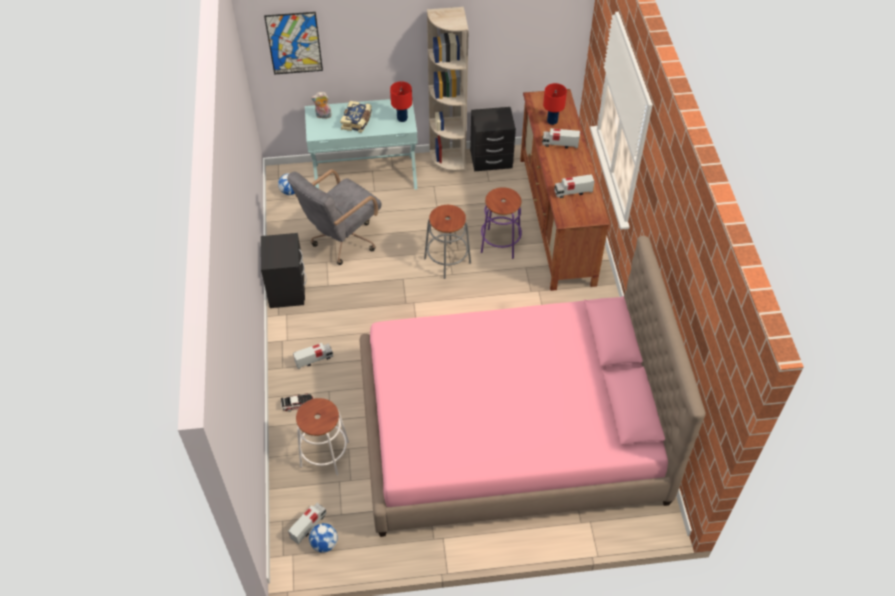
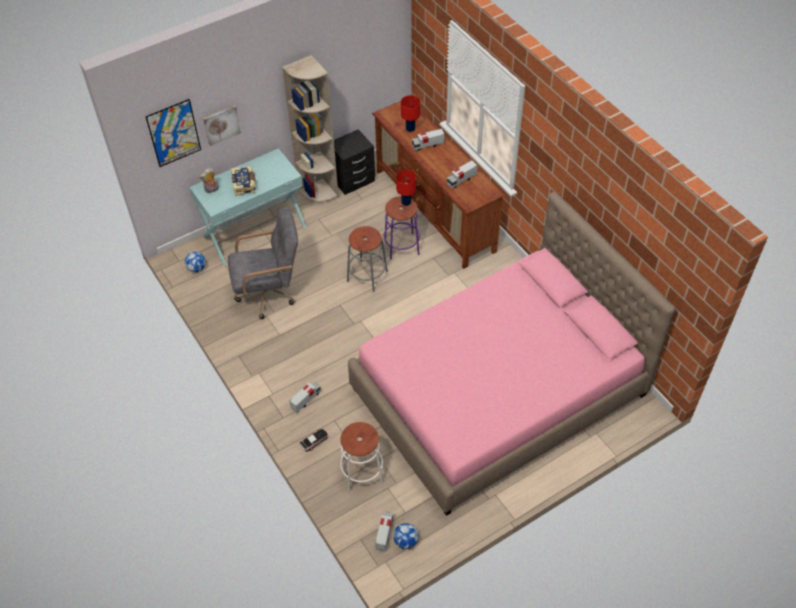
camera: 25 degrees left, 0 degrees up
black nightstand [261,233,307,308] -> none
grey office chair [287,169,381,265] -> grey office chair turned 120 degrees counterclockwise [228,207,298,319]
red table lamp [390,81,412,122] -> red table lamp moved to [396,170,416,206]
none -> picture [203,105,241,146]

